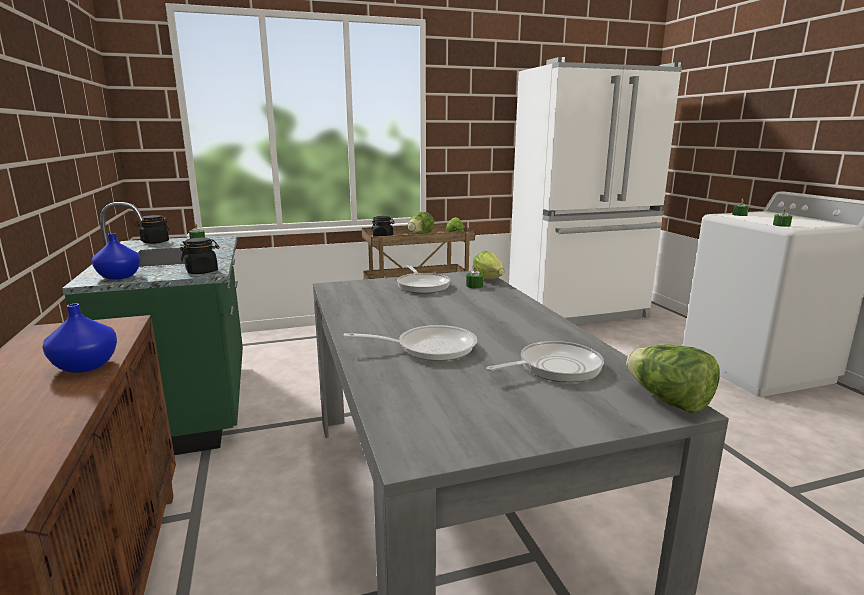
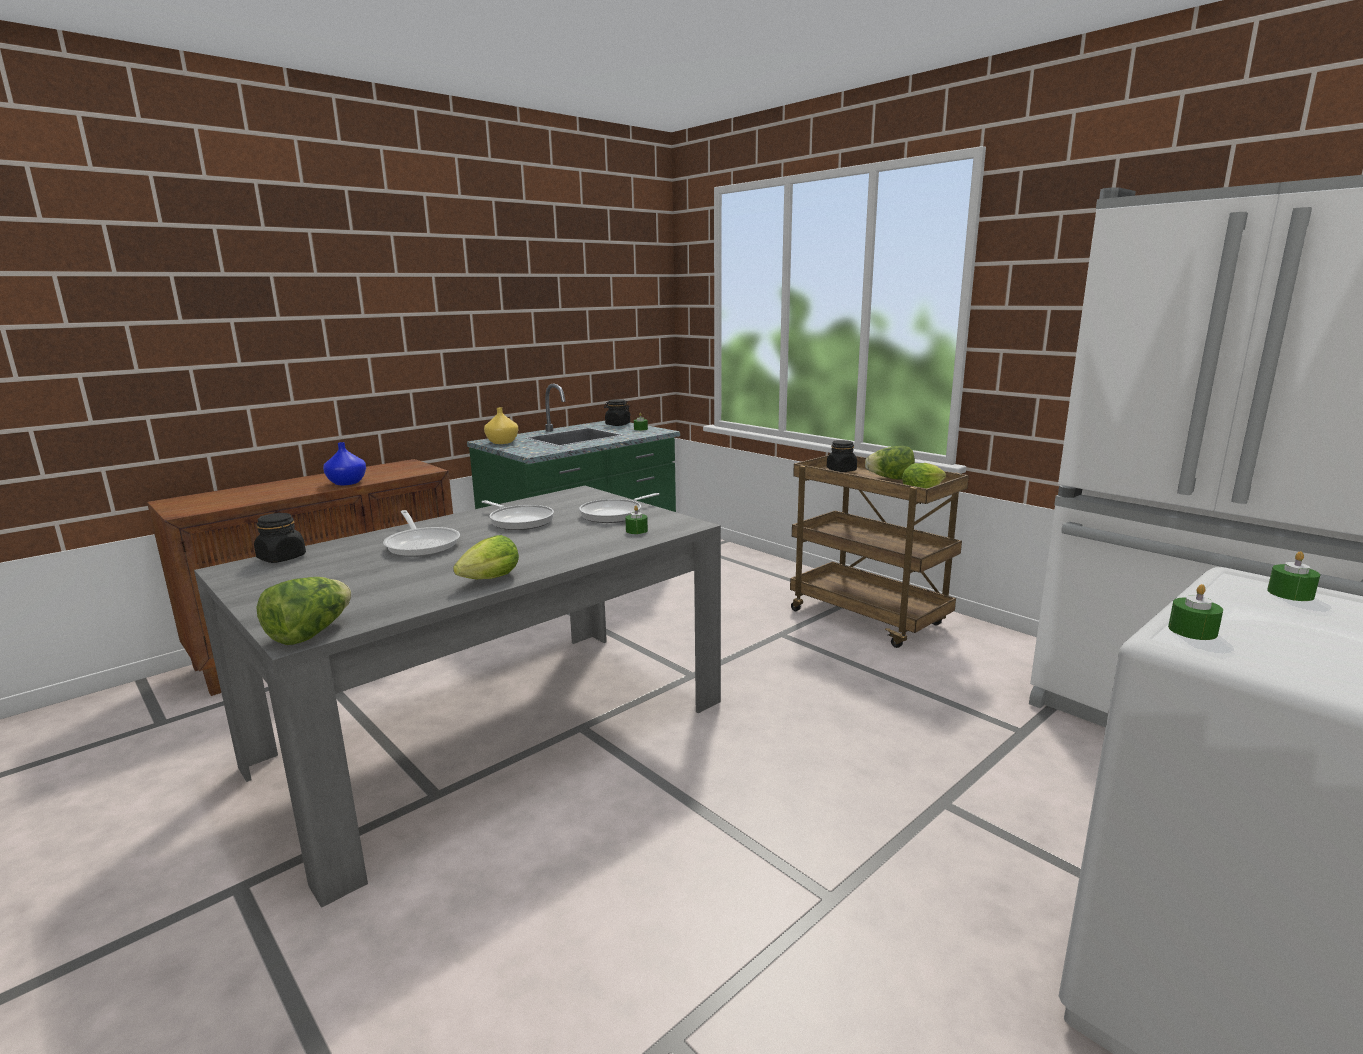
camera: 65 degrees right, 0 degrees up
blue vase [92,233,140,280] -> yellow vase [484,407,518,444]
black jar [180,237,219,274] -> black jar moved to [254,513,306,563]
lettuce [473,251,504,279] -> lettuce moved to [453,535,519,579]
frying pan [486,341,604,382] -> frying pan moved to [482,500,554,530]

